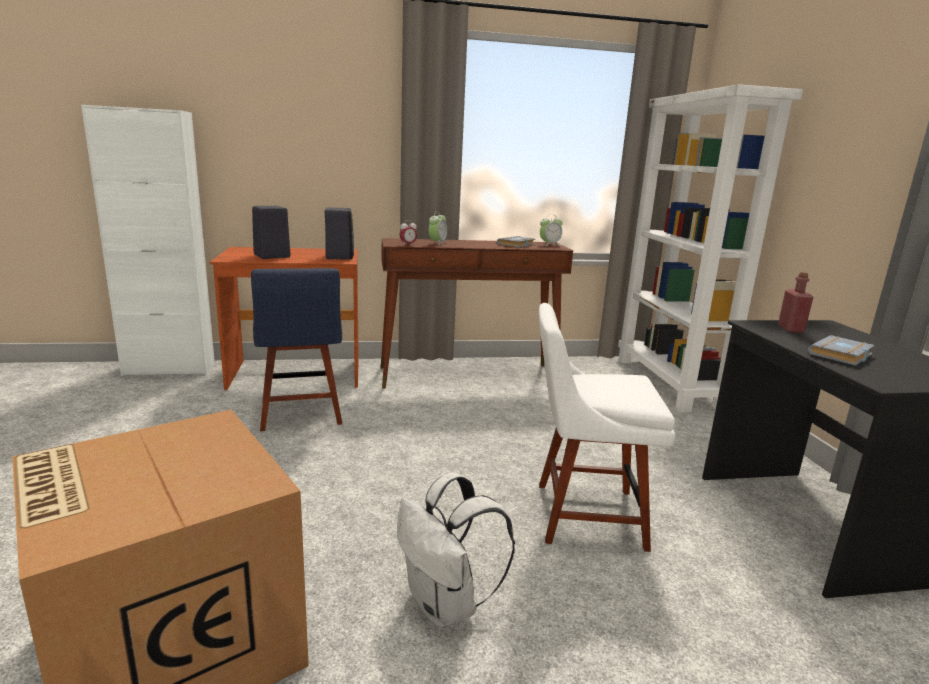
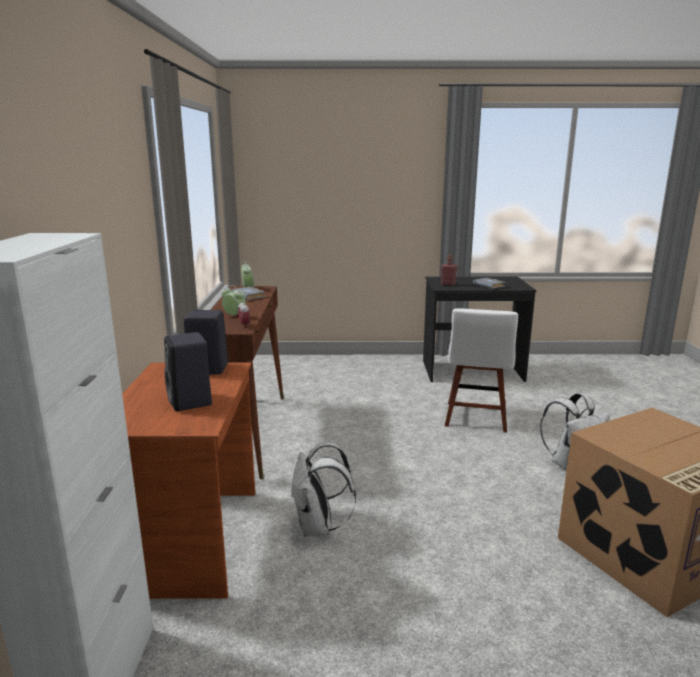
camera: 80 degrees left, 0 degrees up
blue chair [251,268,342,431] -> white backpack [291,442,356,537]
white bookcase [618,84,803,412] -> none

